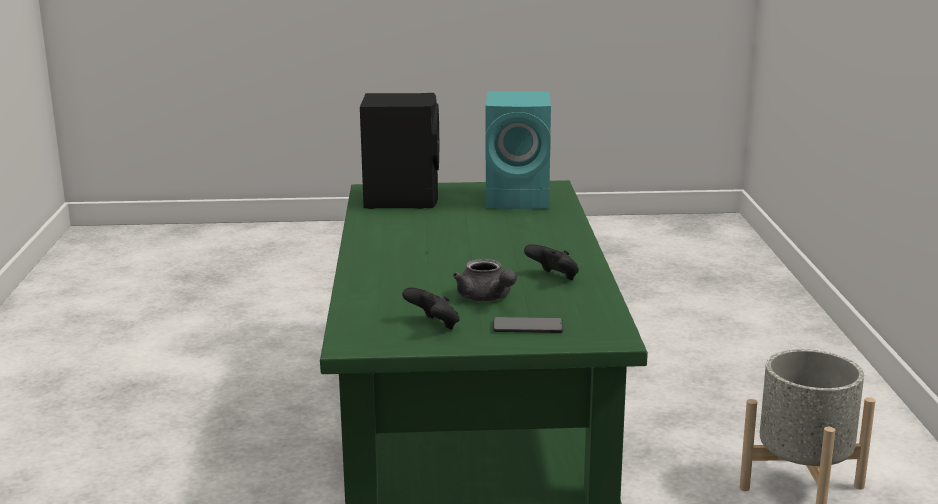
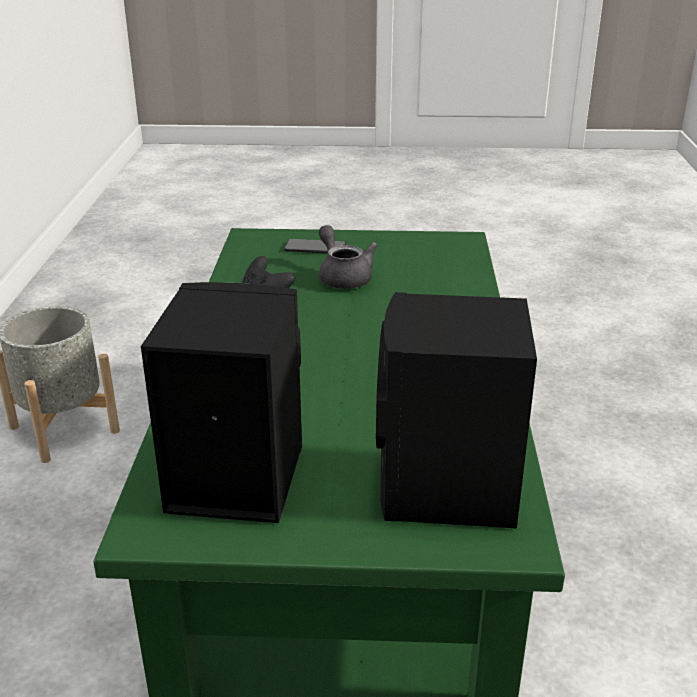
camera: 175 degrees left, 10 degrees up
black game controller [402,287,460,329] -> none
turquoise speaker [485,91,551,209] -> black speaker [141,282,302,523]

